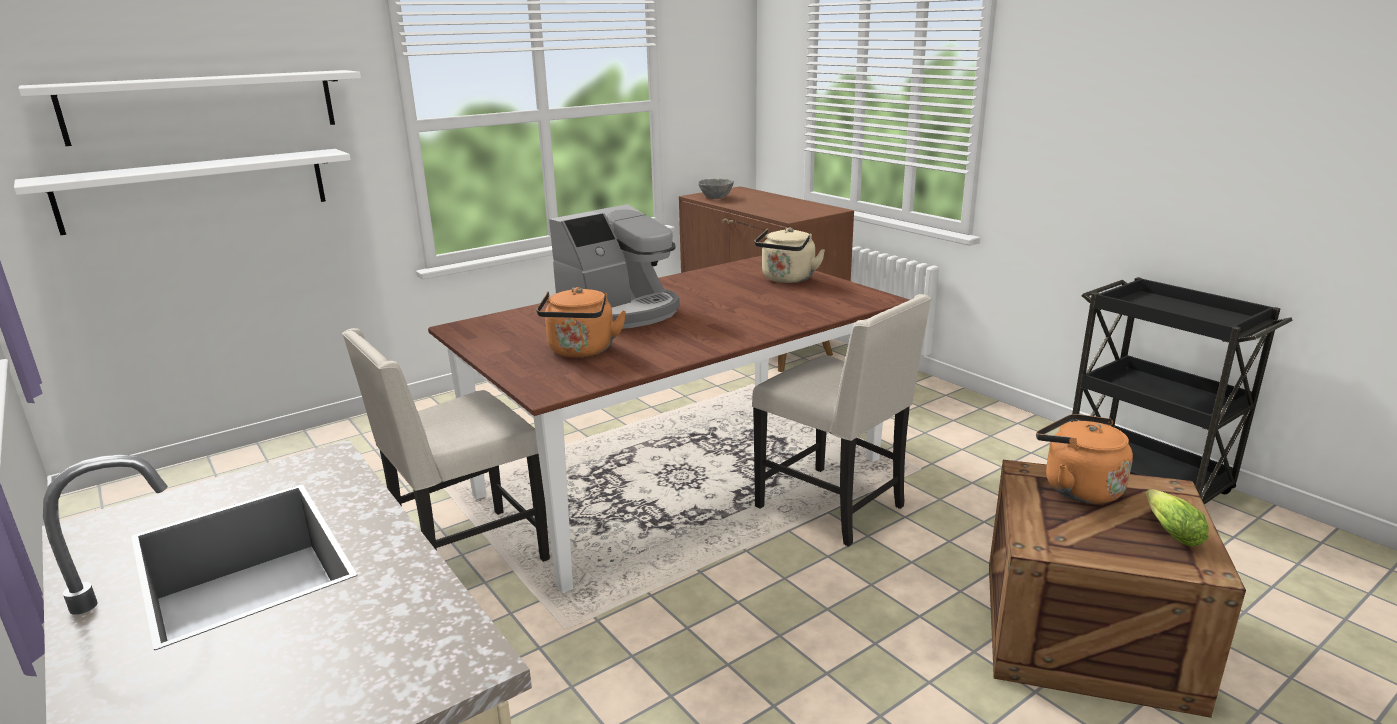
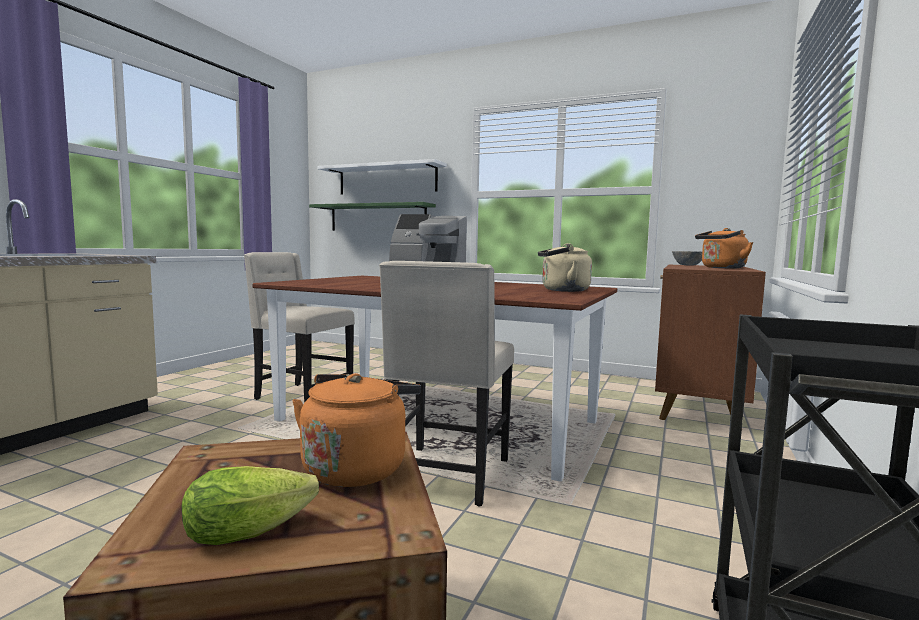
camera: 60 degrees right, 15 degrees down
white shelf [14,149,351,235] -> green shelf [309,202,436,231]
orange kettle [536,287,626,358] -> orange kettle moved to [695,228,753,269]

